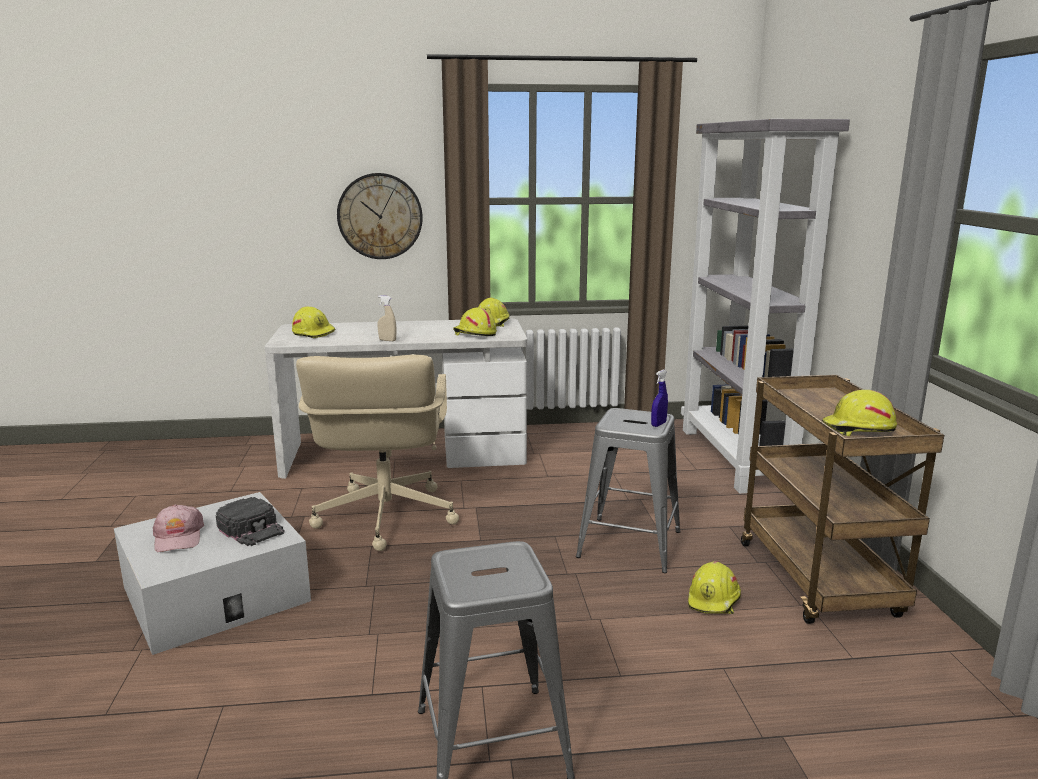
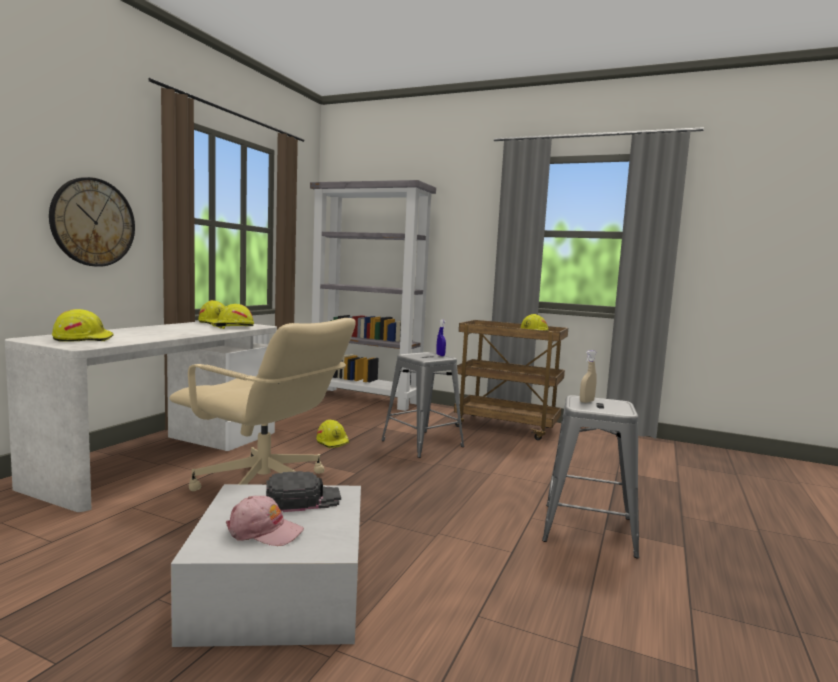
camera: 60 degrees left, 10 degrees down
beige spray bottle [377,295,397,341] -> beige spray bottle moved to [580,350,597,403]
yellow hard hat [688,561,741,614] -> yellow hard hat moved to [316,419,349,448]

